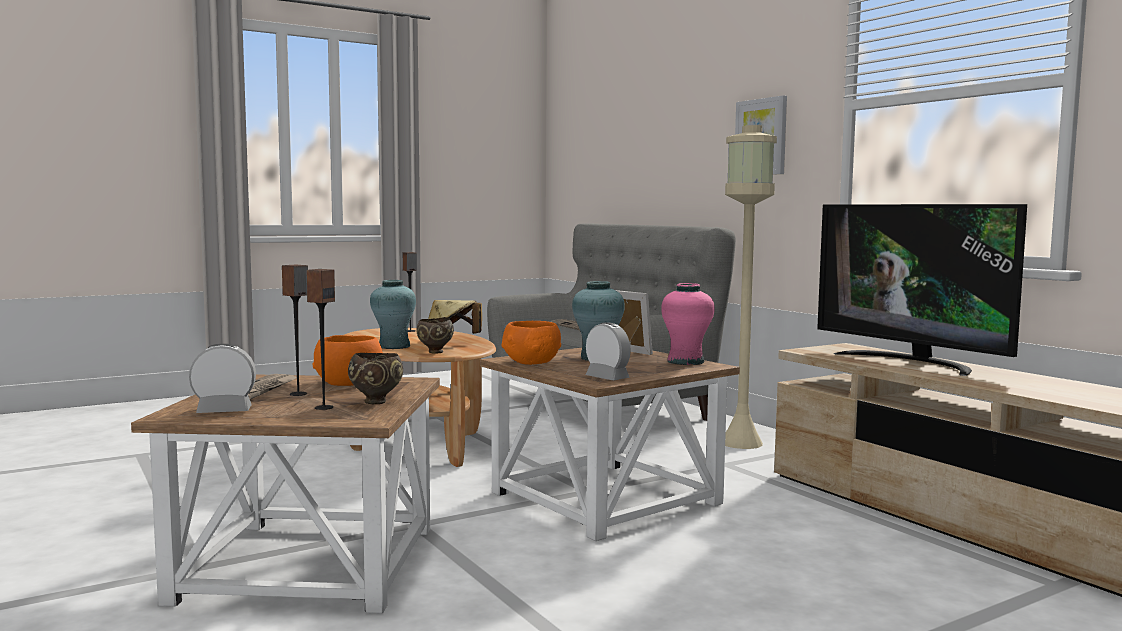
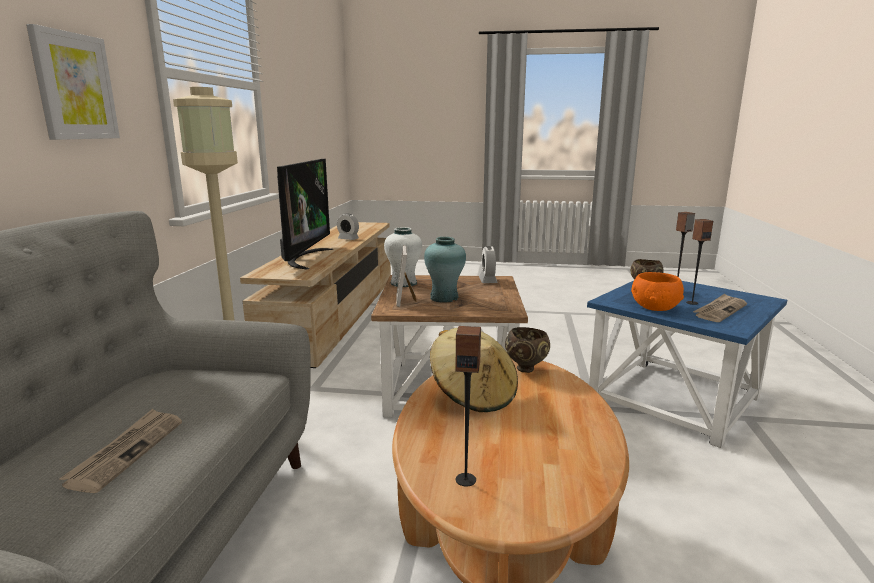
camera: 140 degrees left, 10 degrees up
brown side table [131,374,440,614] -> blue side table [587,281,787,448]
alarm clock [189,344,256,413] -> alarm clock moved to [337,214,359,240]
turquoise vase [370,280,416,349] -> none
orange bowl [501,321,561,365] -> none
pink vase [661,283,715,365] -> white vase [384,227,422,287]

